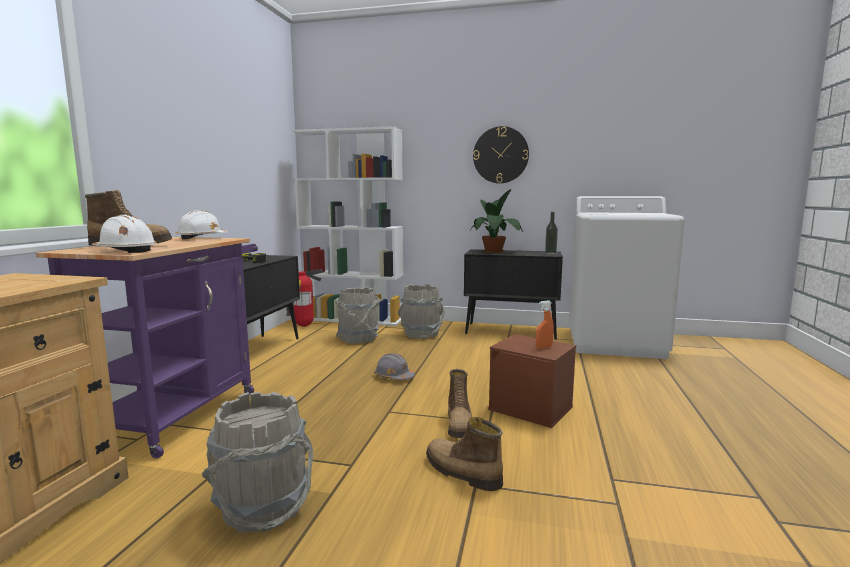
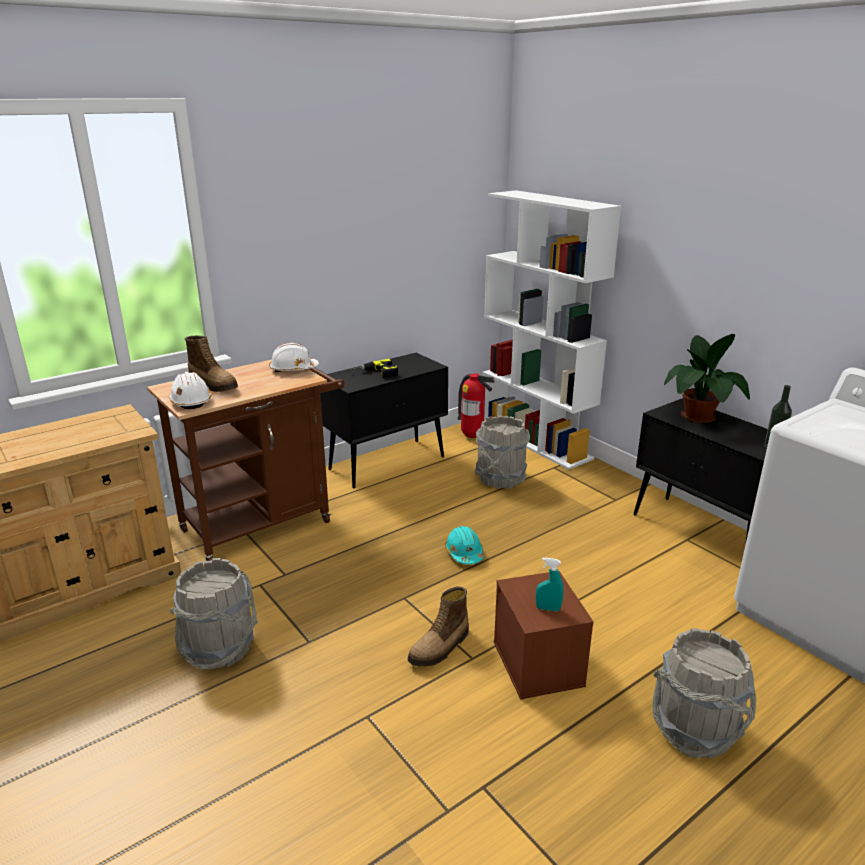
camera: 40 degrees right, 15 degrees up
purple cart [36,237,258,459] -> brown cart [147,360,344,563]
grey hard hat [374,353,415,380] -> turquoise hard hat [445,526,484,564]
grey bucket [398,284,445,339] -> grey bucket moved to [652,628,756,758]
boot [426,417,503,491] -> none
wall clock [473,126,529,183] -> none
orange spray bottle [536,300,554,349] -> turquoise spray bottle [536,558,563,611]

